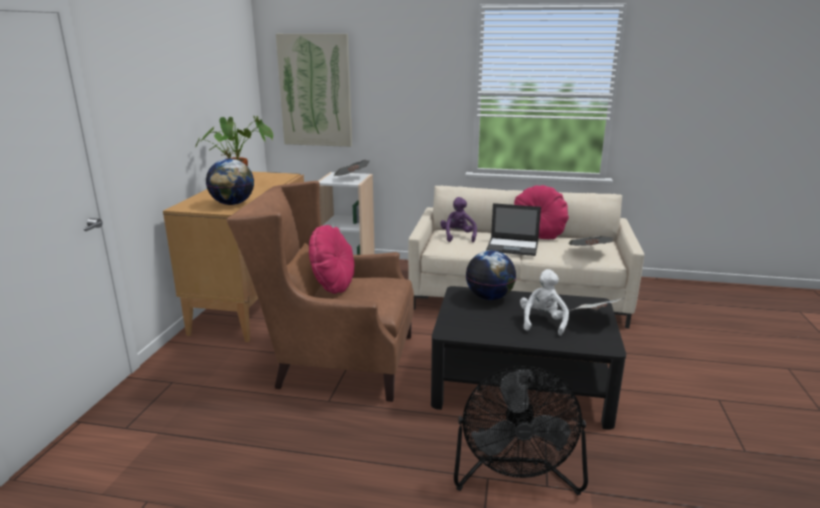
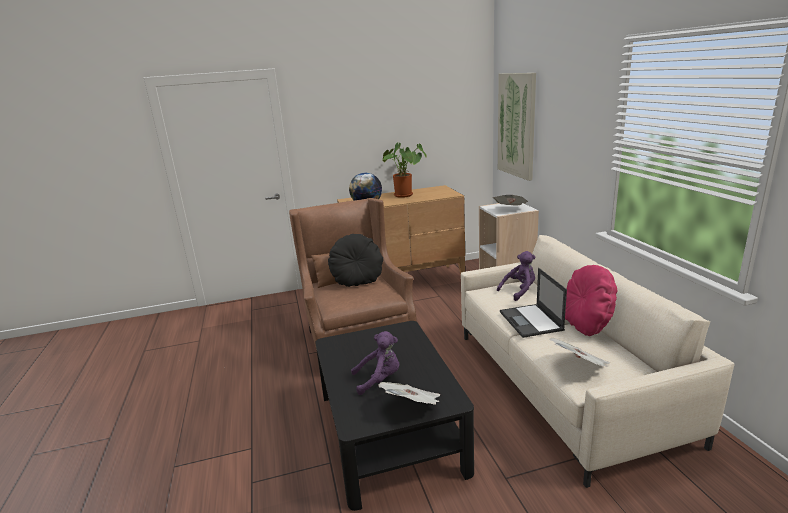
camera: 65 degrees right, 0 degrees up
pink pillow [309,225,354,294] -> black pillow [328,234,383,287]
black fan [454,366,588,496] -> none
globe [466,250,516,300] -> none
white plush toy [520,269,569,336] -> purple plush toy [351,331,399,395]

